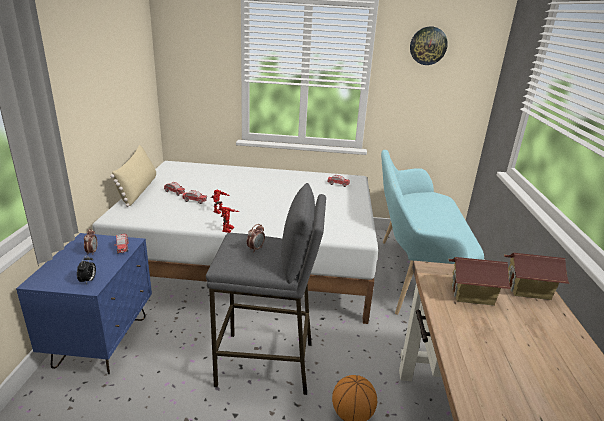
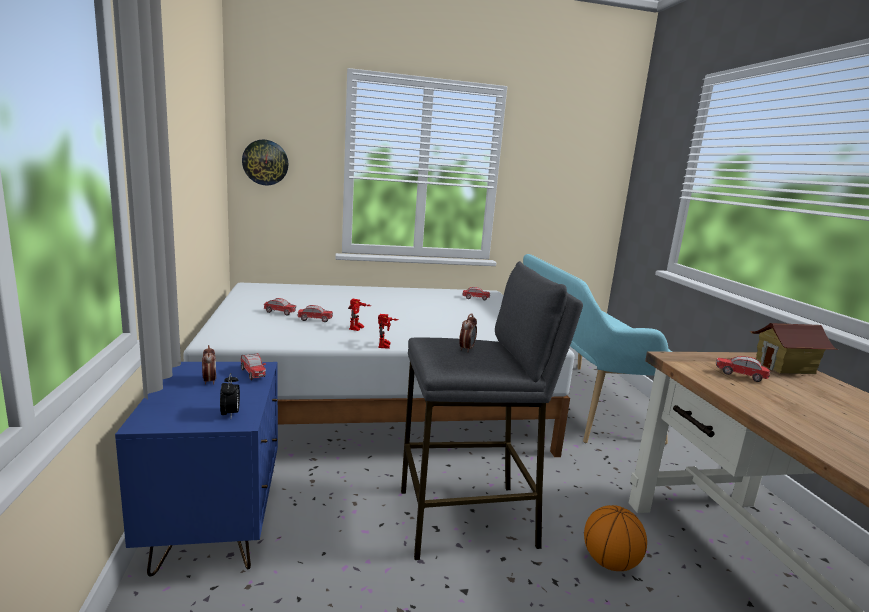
camera: 15 degrees left, 10 degrees down
beige pillow [110,145,156,207] -> none
wall clock [410,26,448,65] -> wall clock moved to [242,139,289,185]
toy house [448,257,511,306] -> toy car [716,356,770,382]

